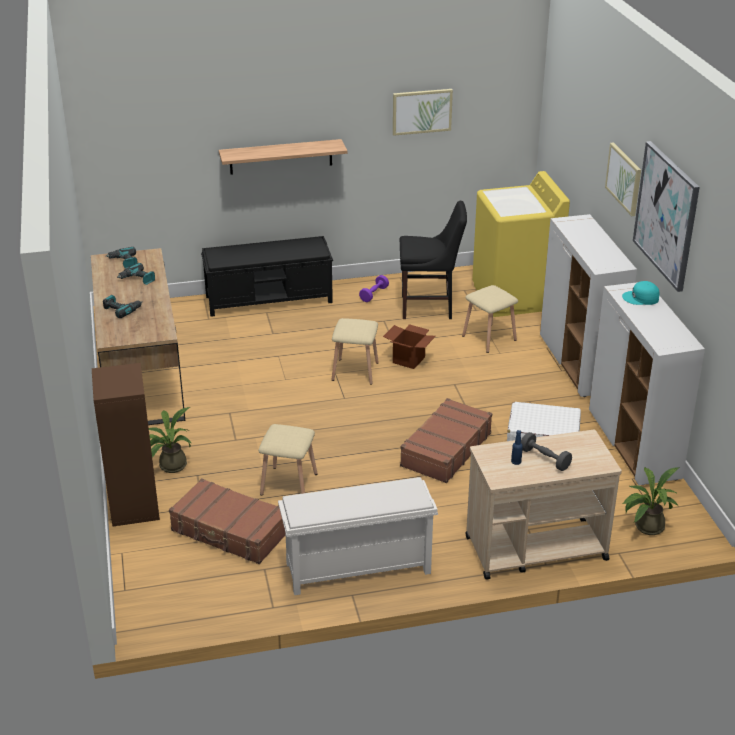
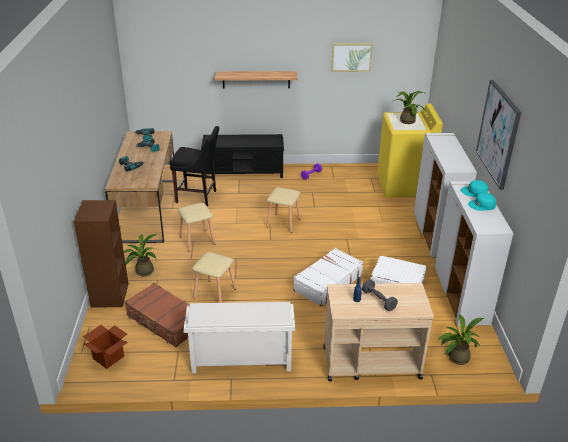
camera: 10 degrees right, 0 degrees up
cardboard box [383,324,436,369] -> cardboard box moved to [83,325,128,369]
black chair [400,201,467,319] -> black chair moved to [170,126,219,207]
brown suitcase [400,398,492,483] -> white suitcase [293,248,363,307]
beige stool [462,285,518,353] -> beige stool moved to [178,203,216,251]
picture [605,142,641,216] -> none
none -> potted plant [393,91,427,124]
none -> turquoise cap [468,192,496,211]

